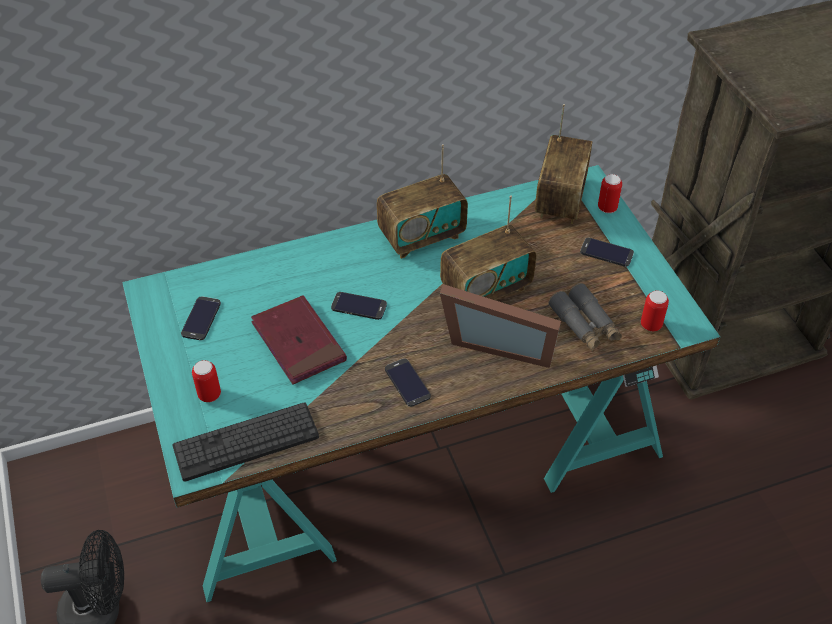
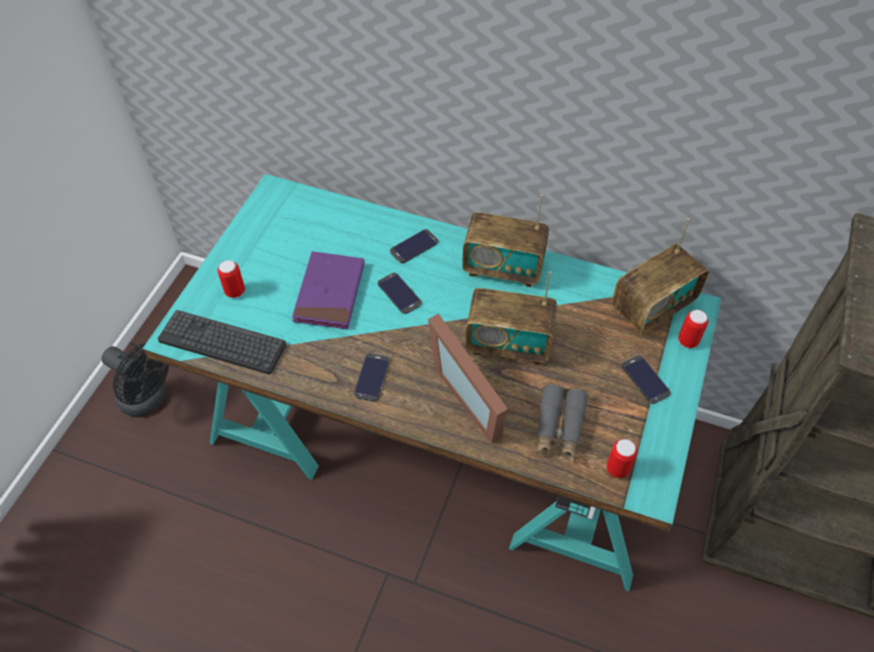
camera: 40 degrees right, 5 degrees up
phone [181,296,221,340] -> phone moved to [390,229,438,264]
red book [251,295,347,385] -> purple book [292,251,365,329]

